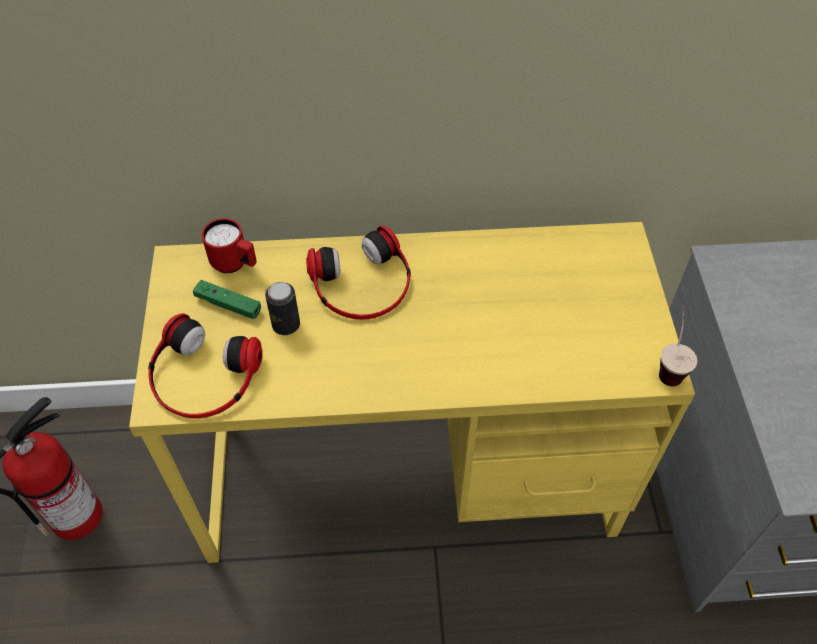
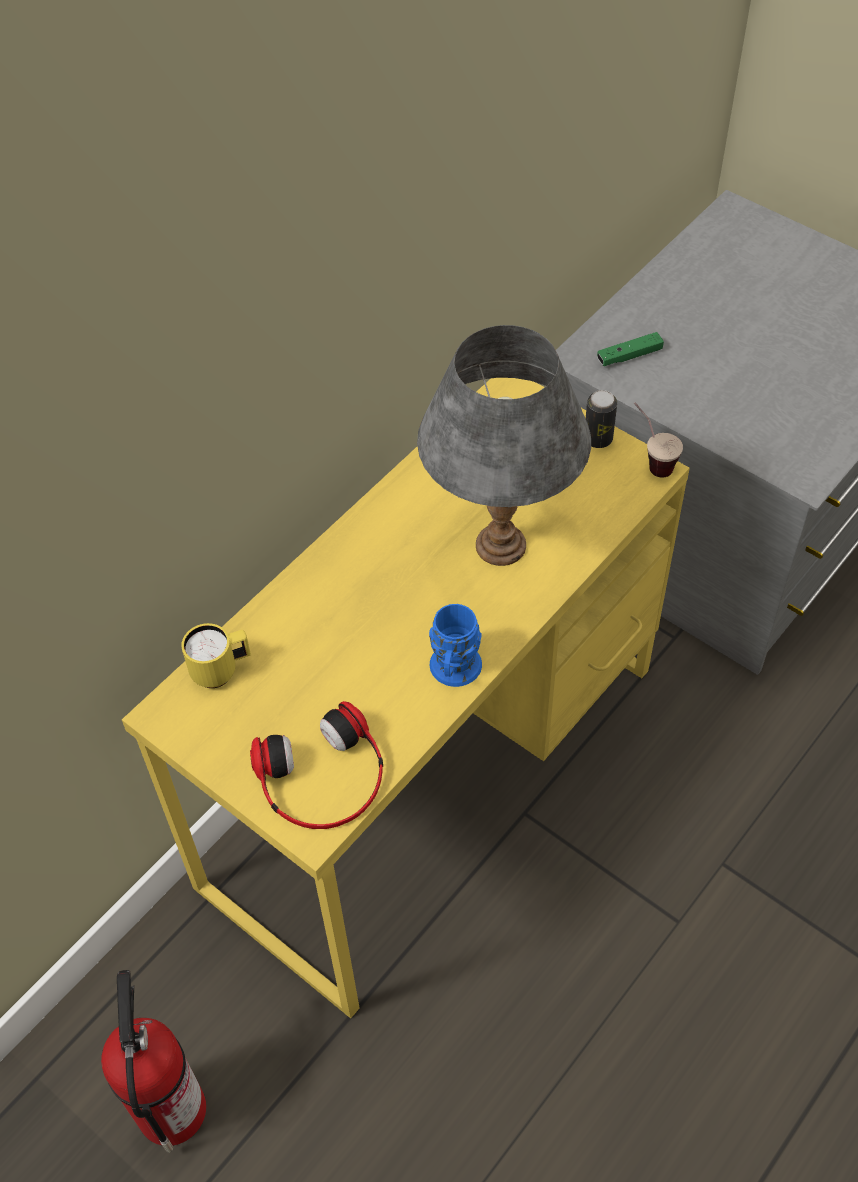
camera: 45 degrees left, 0 degrees up
green game controller [193,280,261,319] -> green game controller moved to [597,332,664,366]
red mug [202,218,257,273] -> yellow mug [181,623,251,688]
can [265,282,300,335] -> can moved to [585,390,617,448]
headphones [306,226,411,319] -> none
none -> grey table lamp [417,325,591,566]
none -> blue mug [429,604,482,687]

